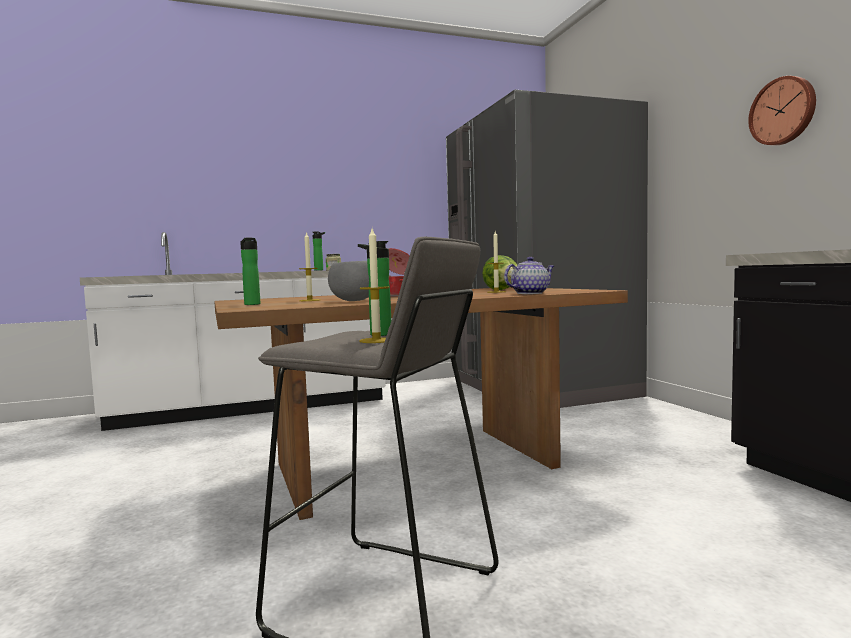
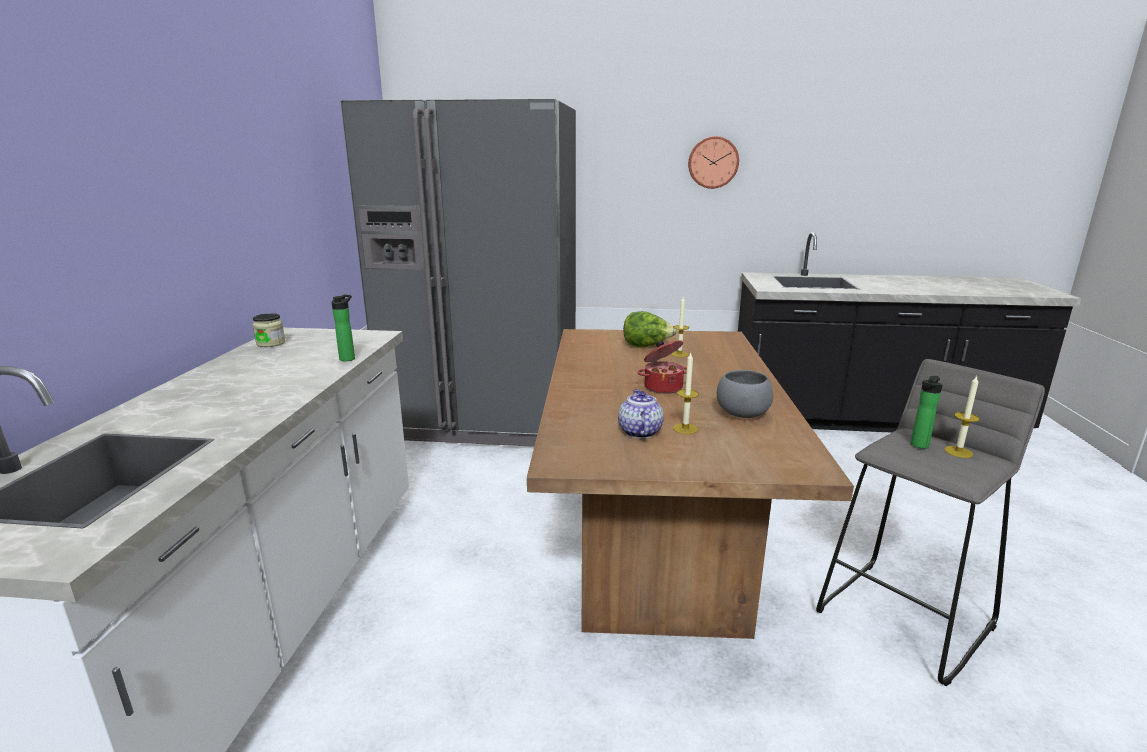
camera: 65 degrees left, 15 degrees up
bottle [240,238,260,305] -> none
teapot [504,257,554,294] -> teapot moved to [618,389,664,438]

